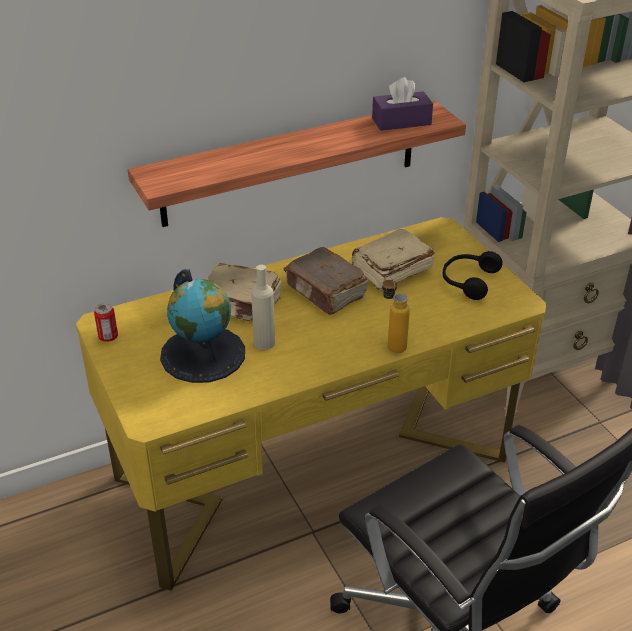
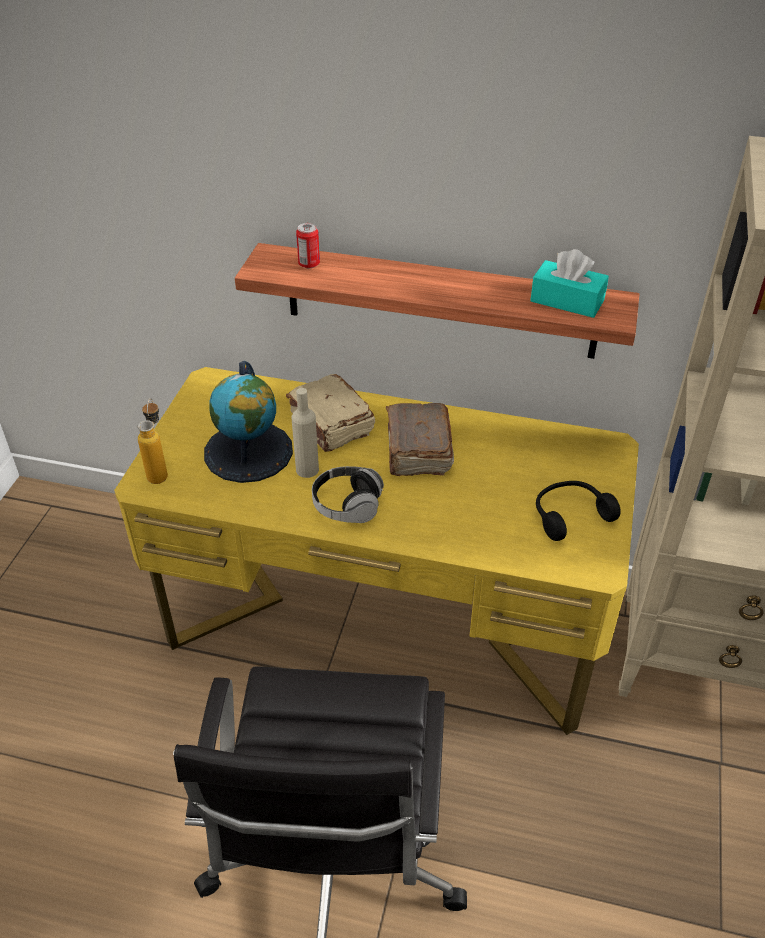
camera: 40 degrees right, 5 degrees up
can [94,303,118,342] -> can moved to [296,223,320,268]
beige book [351,229,435,291] -> none
purple tissue box [372,77,433,131] -> turquoise tissue box [530,249,609,318]
bottle [382,275,410,353] -> bottle moved to [137,398,168,484]
none -> headphones [312,466,384,523]

